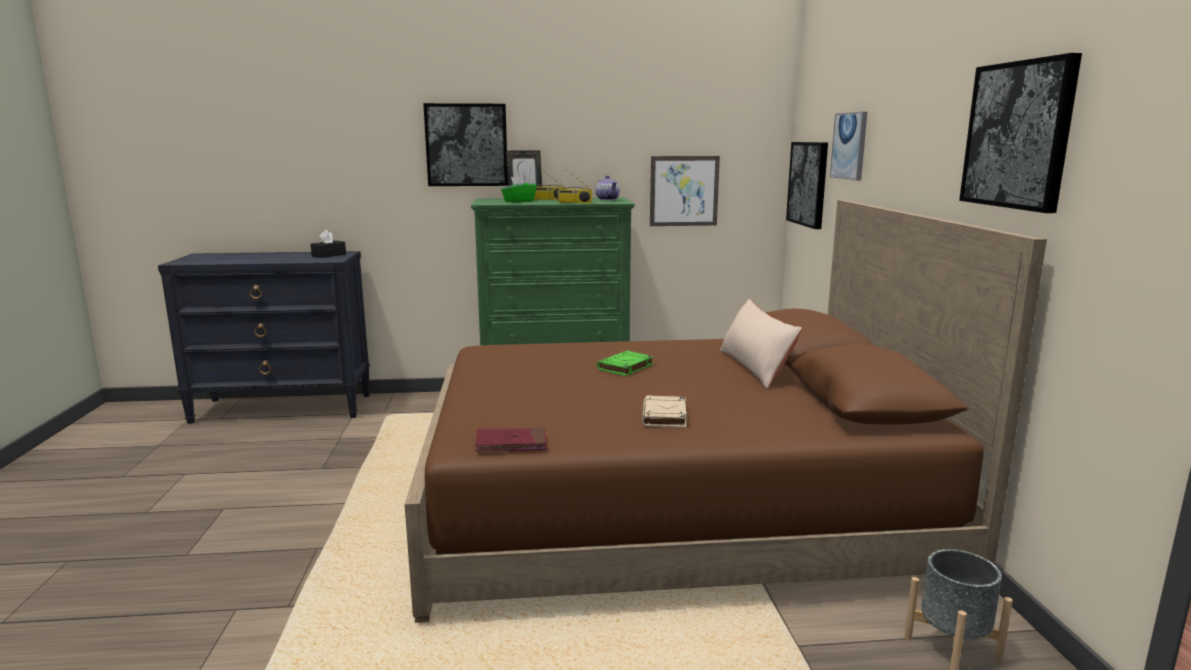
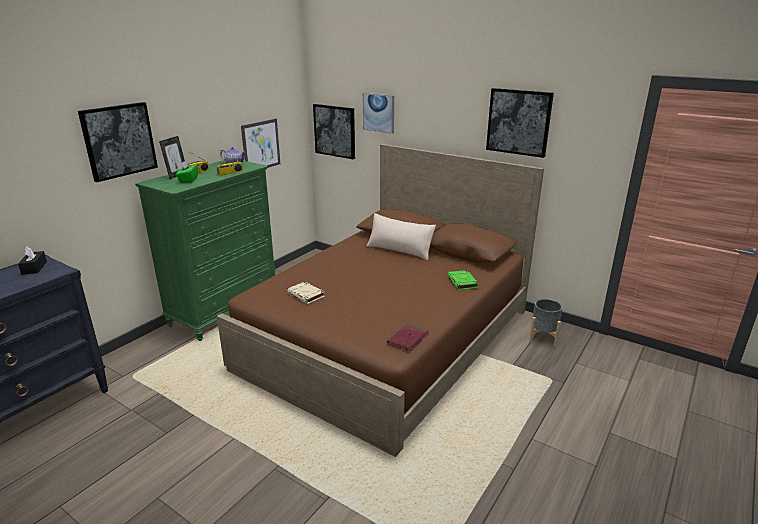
camera: 50 degrees left, 10 degrees up
green book [597,351,654,376] -> green book moved to [447,270,478,290]
beige book [642,396,687,428] -> beige book moved to [287,282,325,304]

